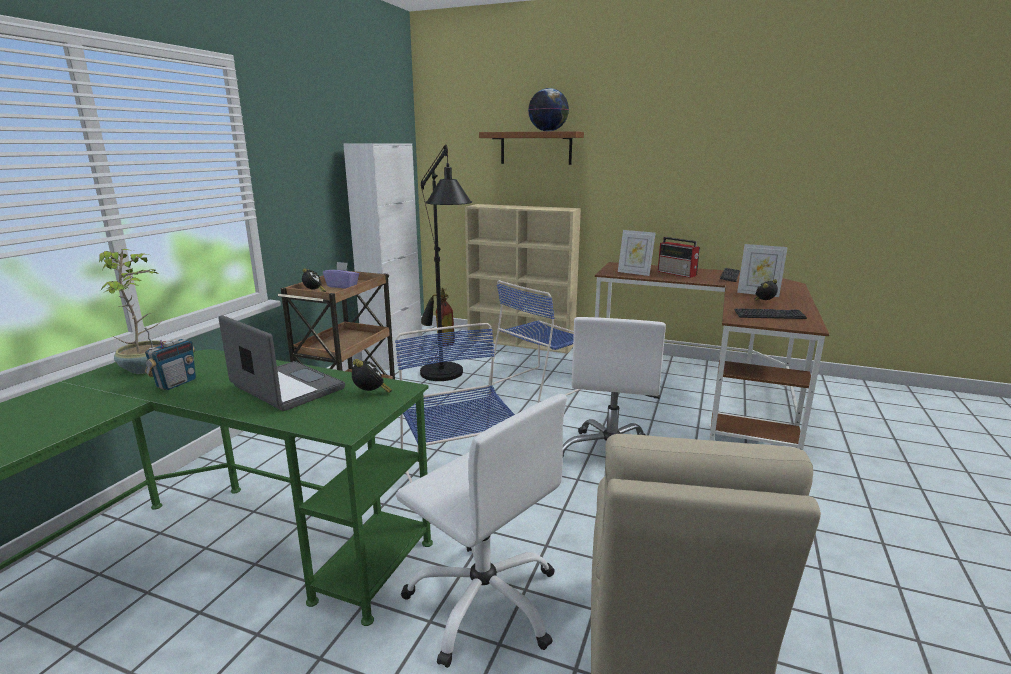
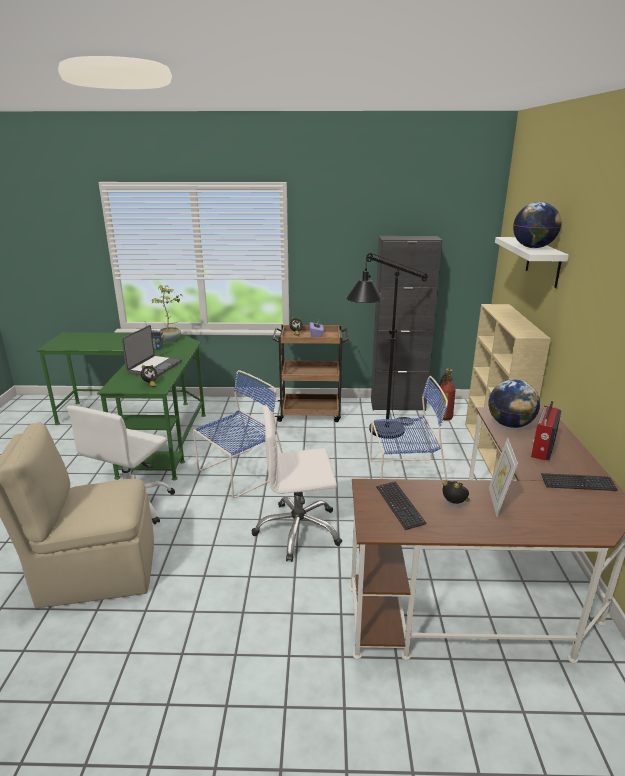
camera: 70 degrees right, 5 degrees up
white cabinet [343,143,422,370] -> black cabinet [371,236,443,411]
brown shelf [479,131,584,165] -> white shelf [495,237,569,288]
blue chair [488,280,581,403] -> blue chair turned 150 degrees clockwise [370,376,448,480]
picture frame [618,230,656,276] -> globe [489,379,540,428]

